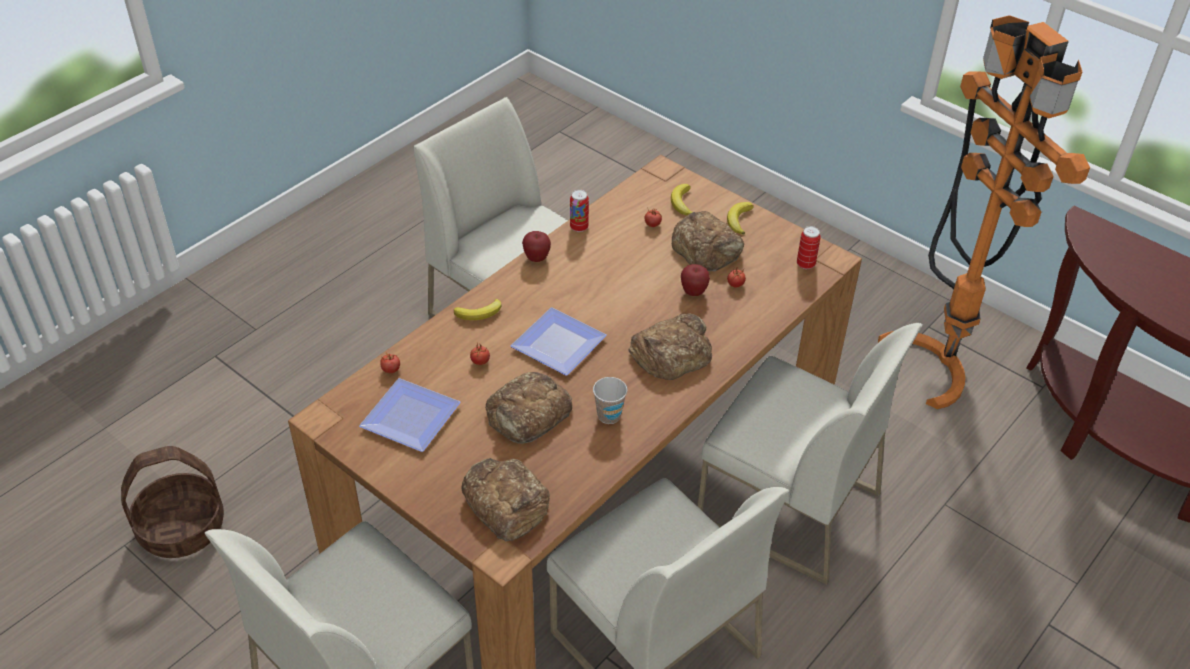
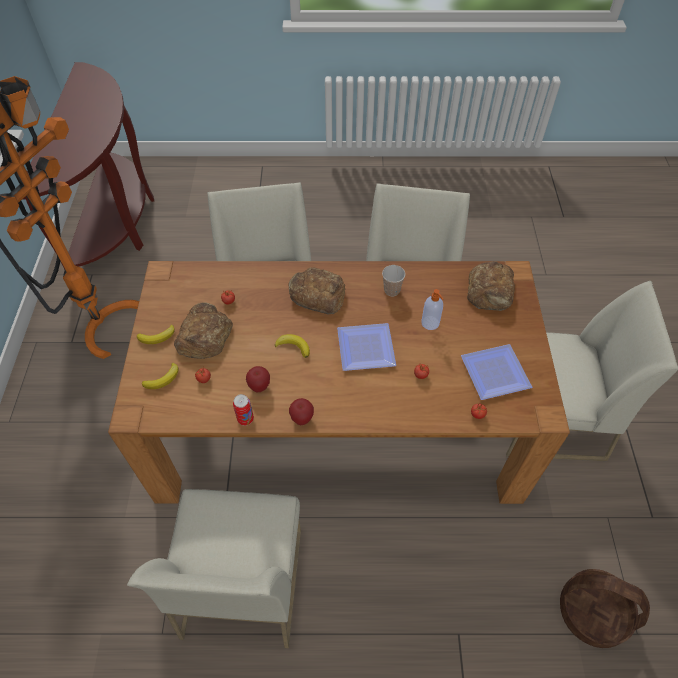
camera: 130 degrees left, 10 degrees up
banana [454,299,501,320] -> banana moved to [275,334,310,358]
bread [485,372,573,444] -> soap dispenser [421,289,443,330]
apple [681,264,710,296] -> apple moved to [246,366,270,392]
can [797,226,821,269] -> none

